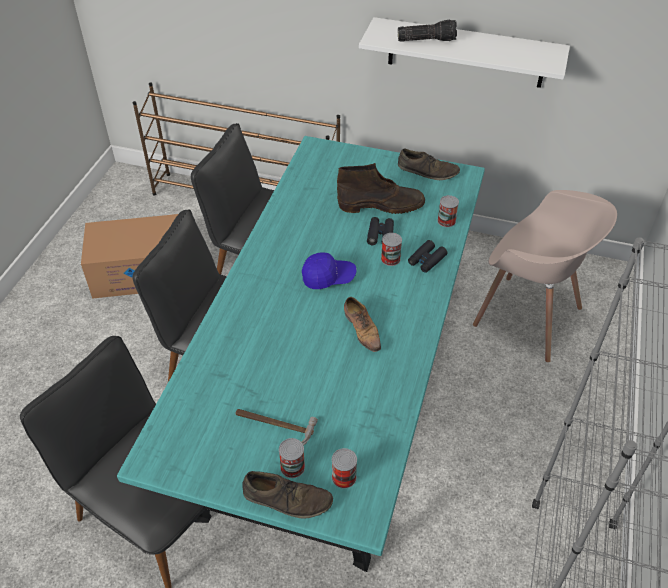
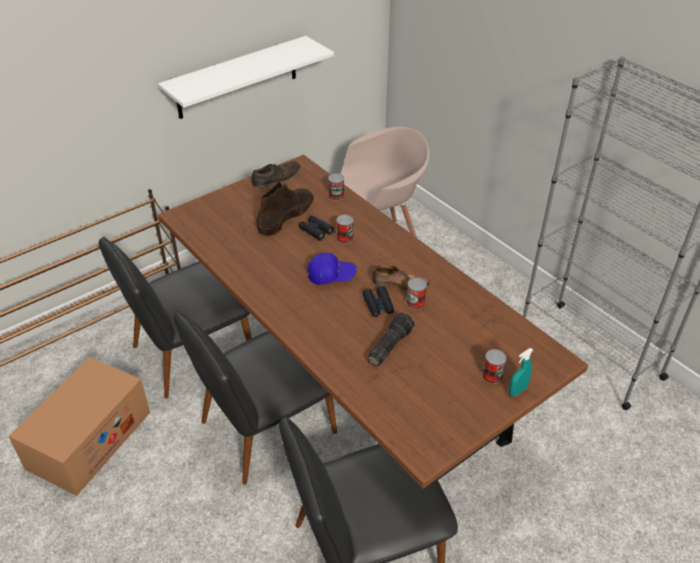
camera: 55 degrees left, 5 degrees down
turquoise dining table [117,136,485,572] -> brown dining table [158,155,588,489]
hammer [235,409,318,446] -> none
brown shoe [242,471,333,519] -> turquoise spray bottle [509,348,533,397]
blue cap [302,252,357,289] -> blue cap turned 60 degrees clockwise [308,253,357,285]
can [332,448,357,489] -> can moved to [406,278,427,310]
flashlight [398,19,457,42] -> flashlight moved to [367,313,414,366]
black binoculars [408,240,447,273] -> black binoculars moved to [363,286,394,317]

